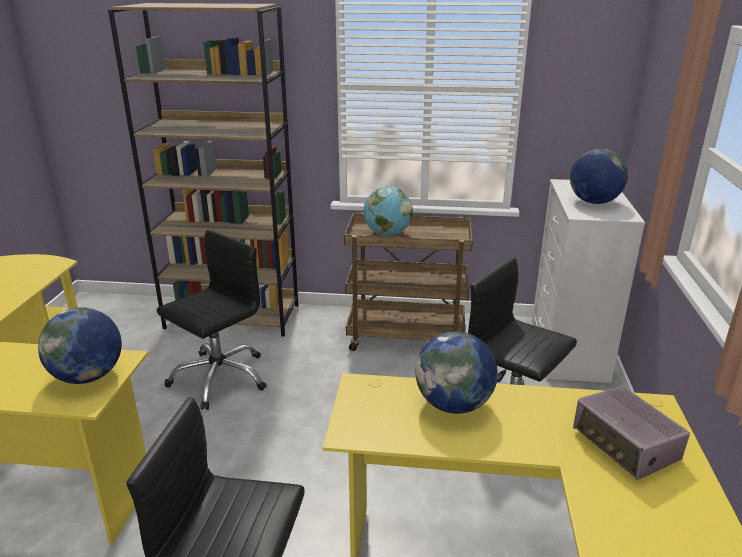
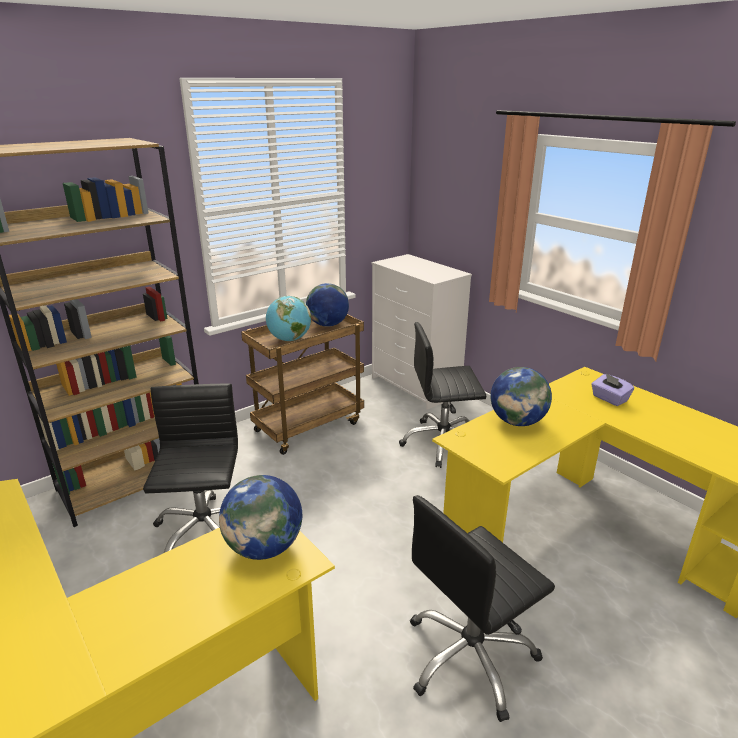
camera: 45 degrees left, 0 degrees up
globe [570,149,628,204] -> globe moved to [306,283,349,327]
radio [573,386,690,480] -> purple tissue box [591,373,634,406]

